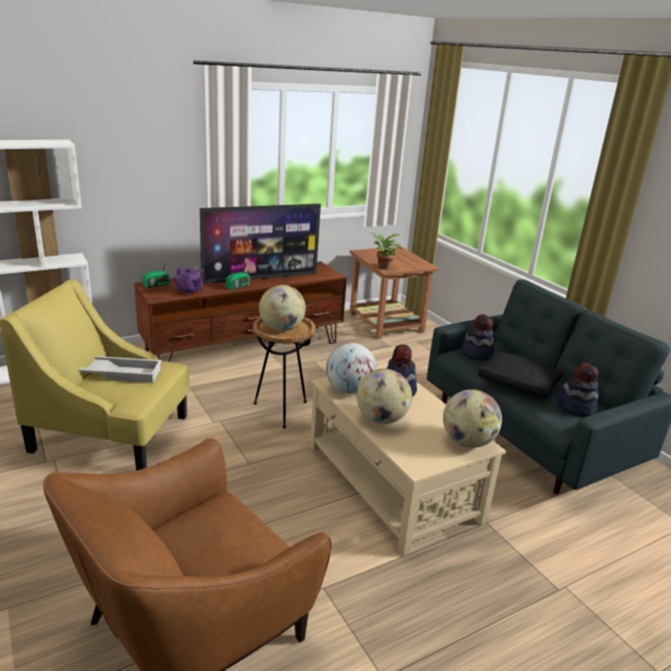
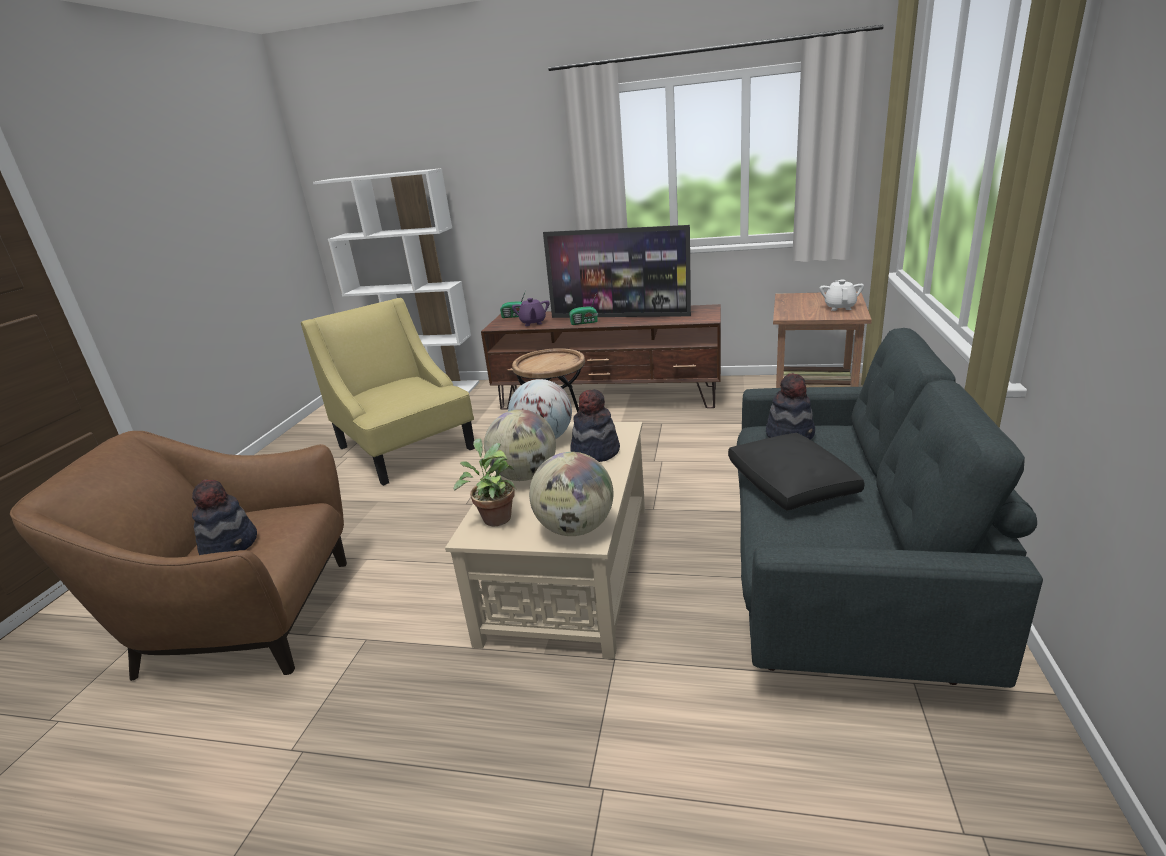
camera: 45 degrees right, 0 degrees up
white tray [78,356,162,383] -> none
globe [259,285,306,331] -> none
potted plant [371,233,401,269] -> potted plant moved to [453,439,517,526]
hat [557,363,598,416] -> hat moved to [192,479,257,555]
none -> white teapot [819,280,864,311]

